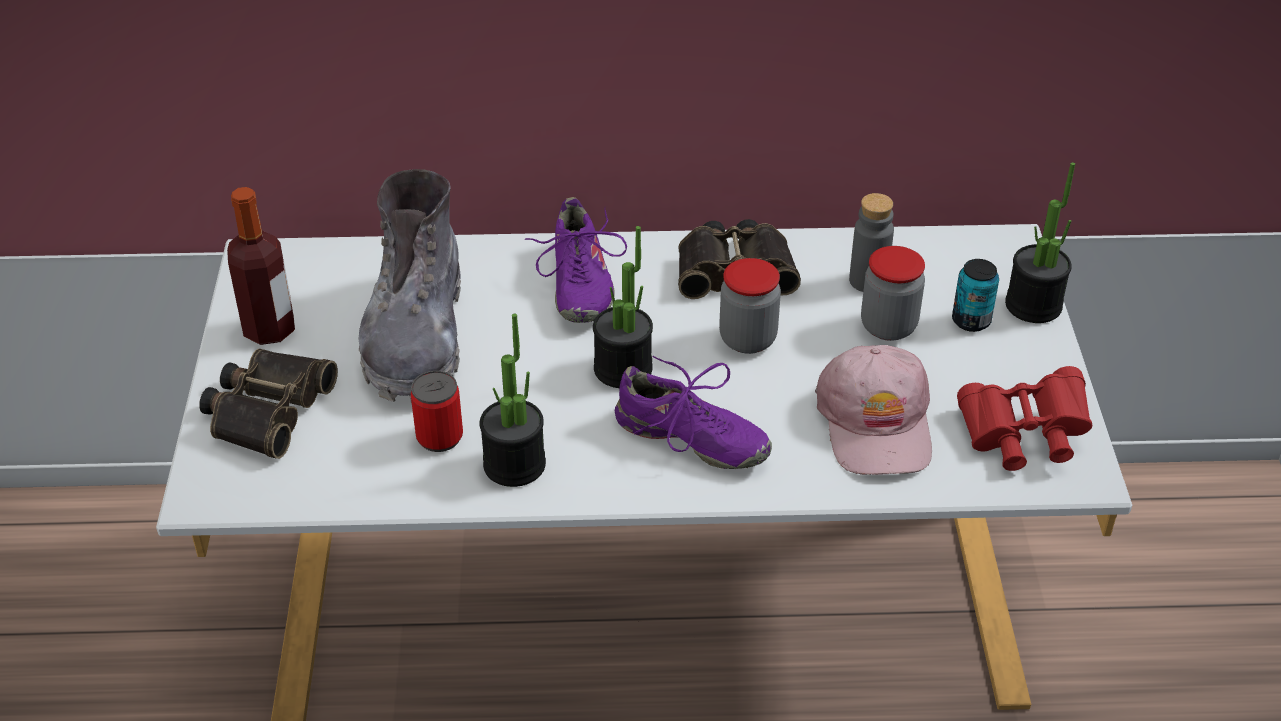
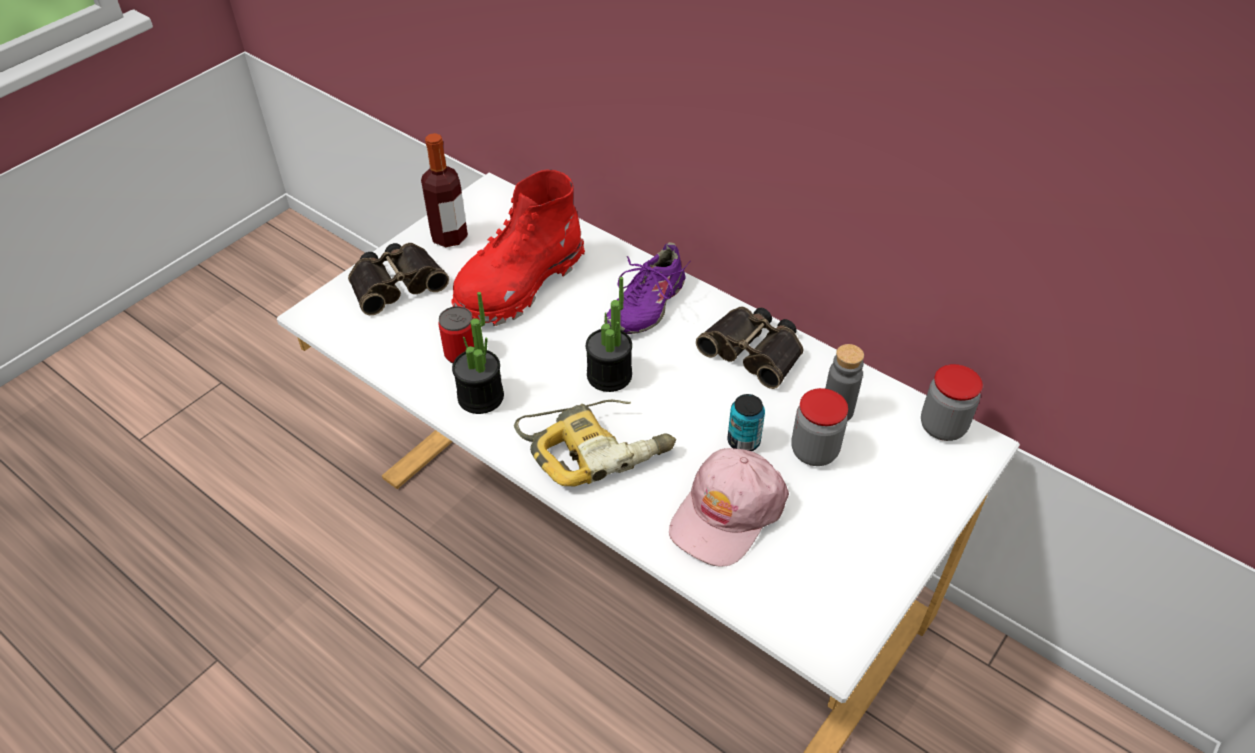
camera: 40 degrees right, 5 degrees up
grey boot [358,169,461,403] -> red boot [451,169,585,326]
purple shoe [615,356,772,469] -> power drill [514,400,676,486]
jar [719,258,781,354] -> jar moved to [921,364,983,441]
can [952,259,999,332] -> can moved to [727,394,765,451]
red binoculars [957,366,1092,471] -> none
potted plant [1005,162,1075,323] -> none

